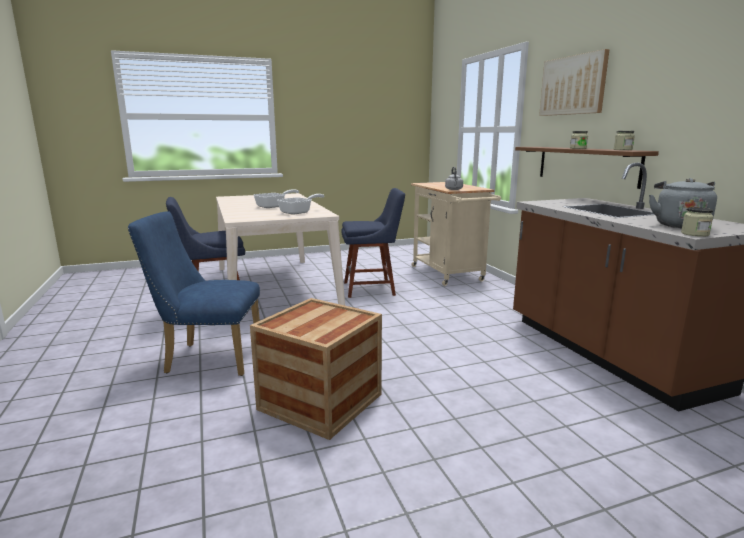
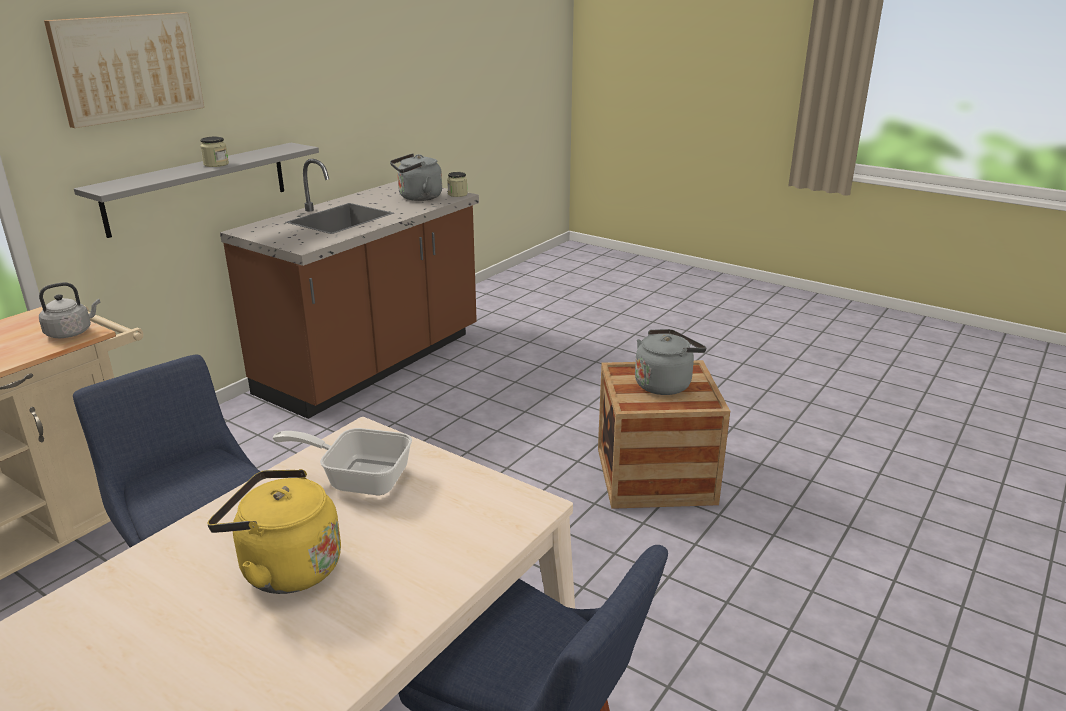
camera: 125 degrees left, 10 degrees up
blue chair [128,211,260,376] -> none
frying pan [254,189,299,208] -> yellow kettle [207,469,341,594]
brown shelf [515,147,659,189] -> grey shelf [74,143,319,238]
jar [614,131,635,150] -> none
none -> grey kettle [635,329,706,395]

